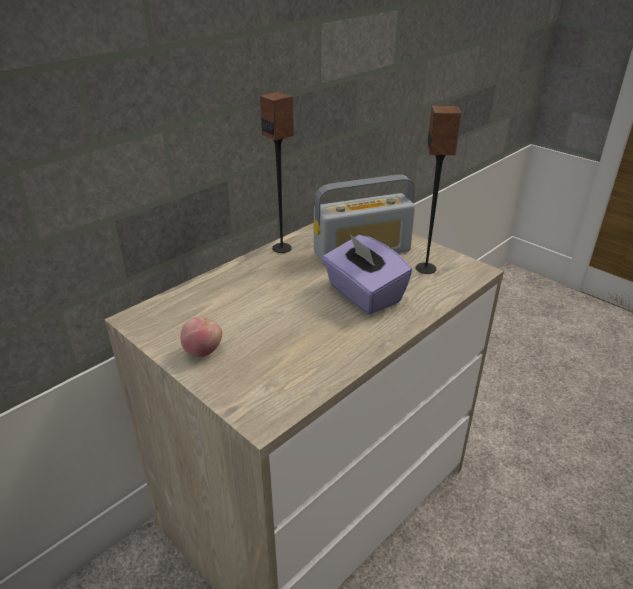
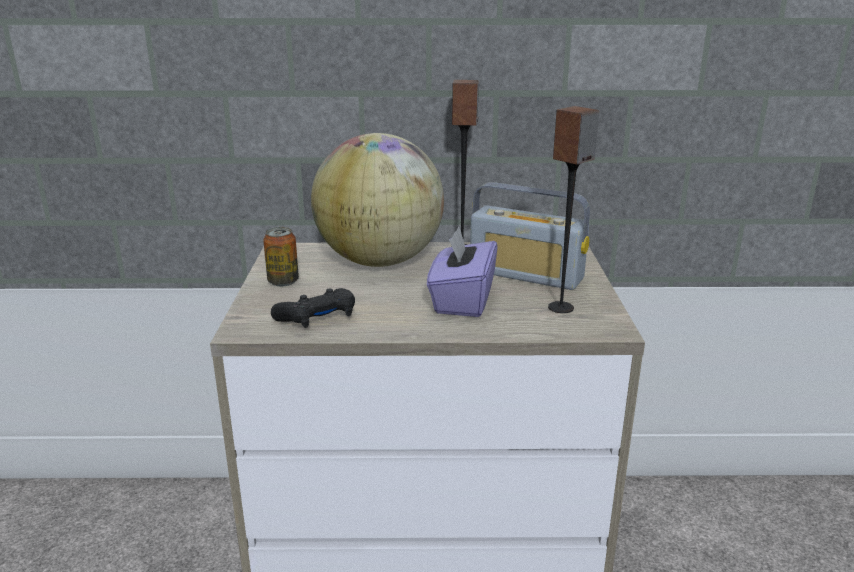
camera: 45 degrees right, 10 degrees down
apple [180,317,222,357] -> can [263,227,299,286]
none -> black game controller [271,288,355,328]
none -> globe [311,133,444,267]

